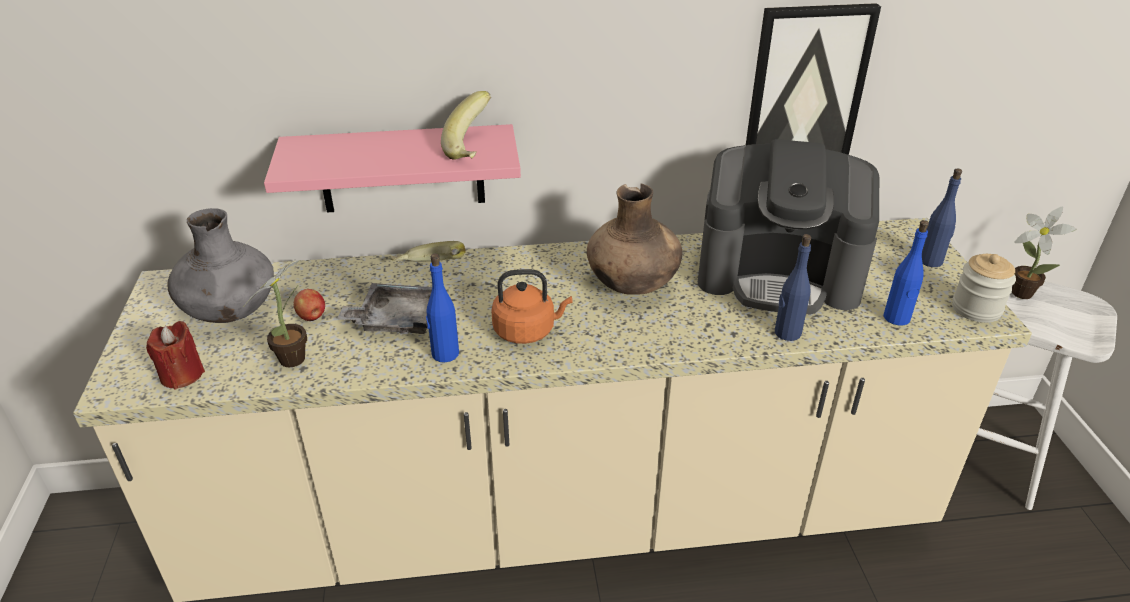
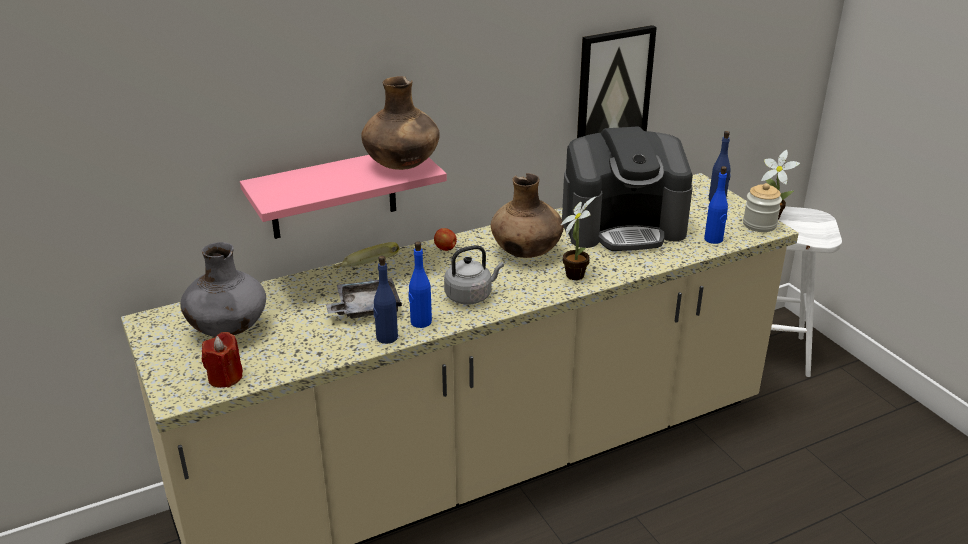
camera: 20 degrees left, 5 degrees down
potted plant [244,259,307,367] -> potted plant moved to [561,197,596,280]
apple [294,289,325,321] -> apple moved to [434,228,457,251]
banana [441,91,491,160] -> brown vase [361,76,440,170]
orange kettle [491,269,573,344] -> grey kettle [444,245,504,305]
blue bottle [775,234,811,341] -> blue bottle moved to [373,256,398,344]

